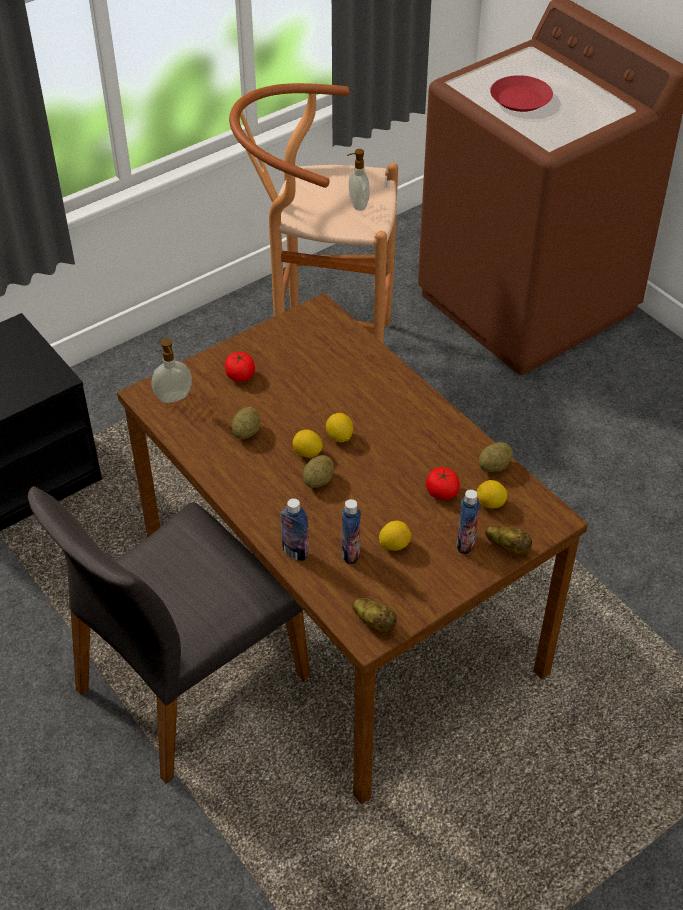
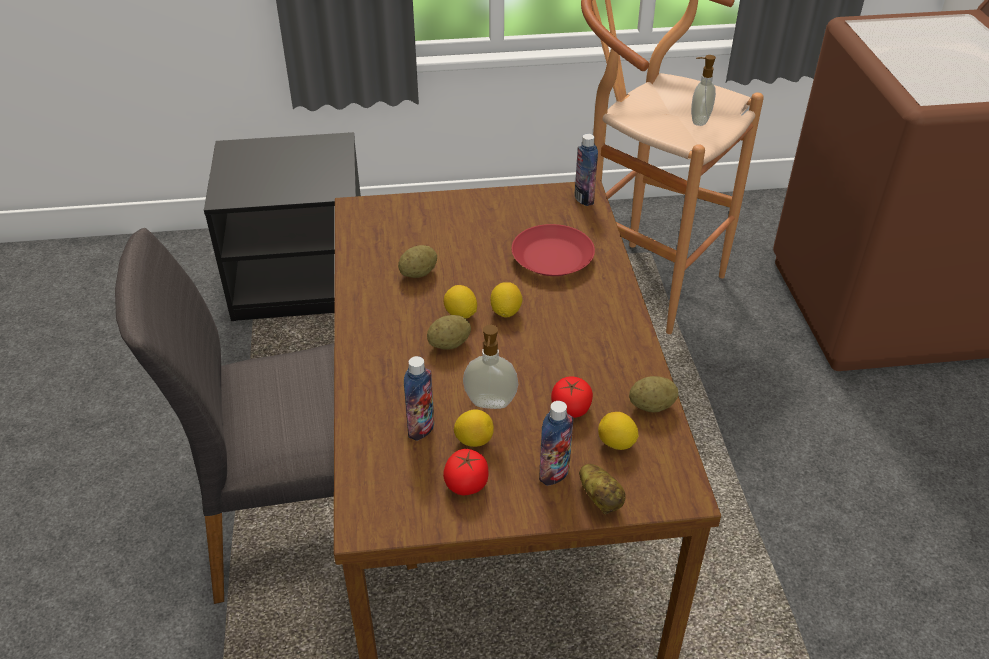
camera: 30 degrees right, 5 degrees down
soap dispenser [152,339,192,403] -> soap dispenser moved to [463,324,518,409]
tomato [225,352,255,382] -> tomato moved to [443,449,488,495]
bottle [281,498,309,561] -> bottle moved to [574,134,598,206]
potato [353,598,397,634] -> none
red plate [490,75,553,112] -> red plate moved to [512,224,595,276]

